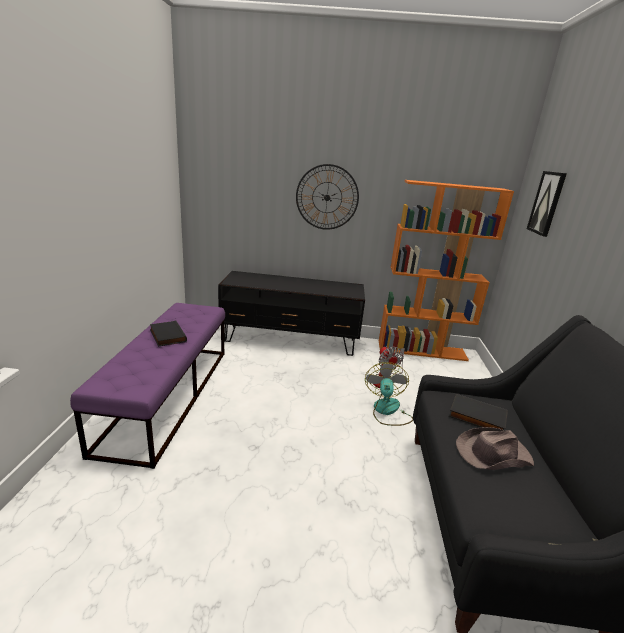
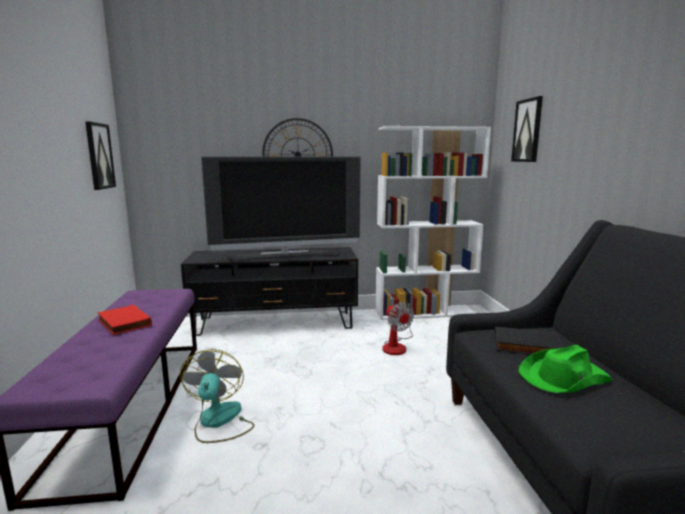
camera: 10 degrees left, 10 degrees down
black book [150,320,187,347] -> red book [98,305,152,335]
fan [365,362,413,426] -> fan moved to [180,349,254,443]
orange bookcase [379,180,514,361] -> white bookcase [375,126,491,320]
brown hat [456,427,534,470] -> green hat [518,345,613,393]
none -> picture [85,121,116,190]
none -> television [201,157,360,262]

